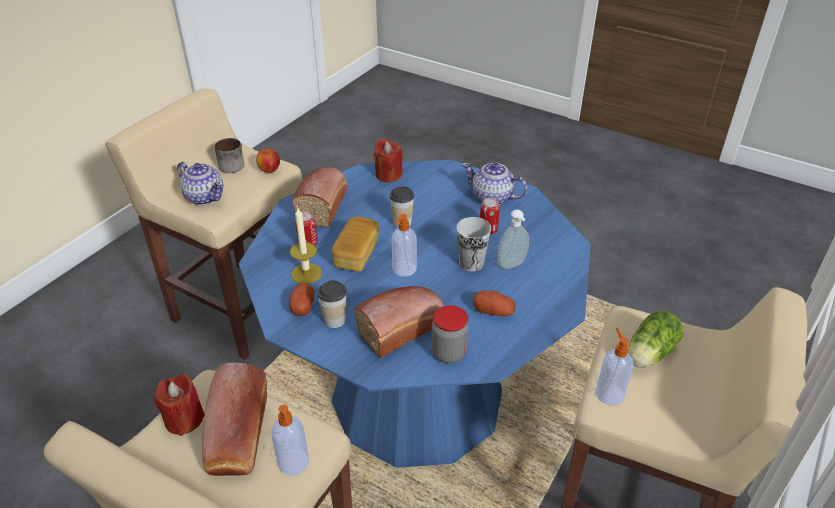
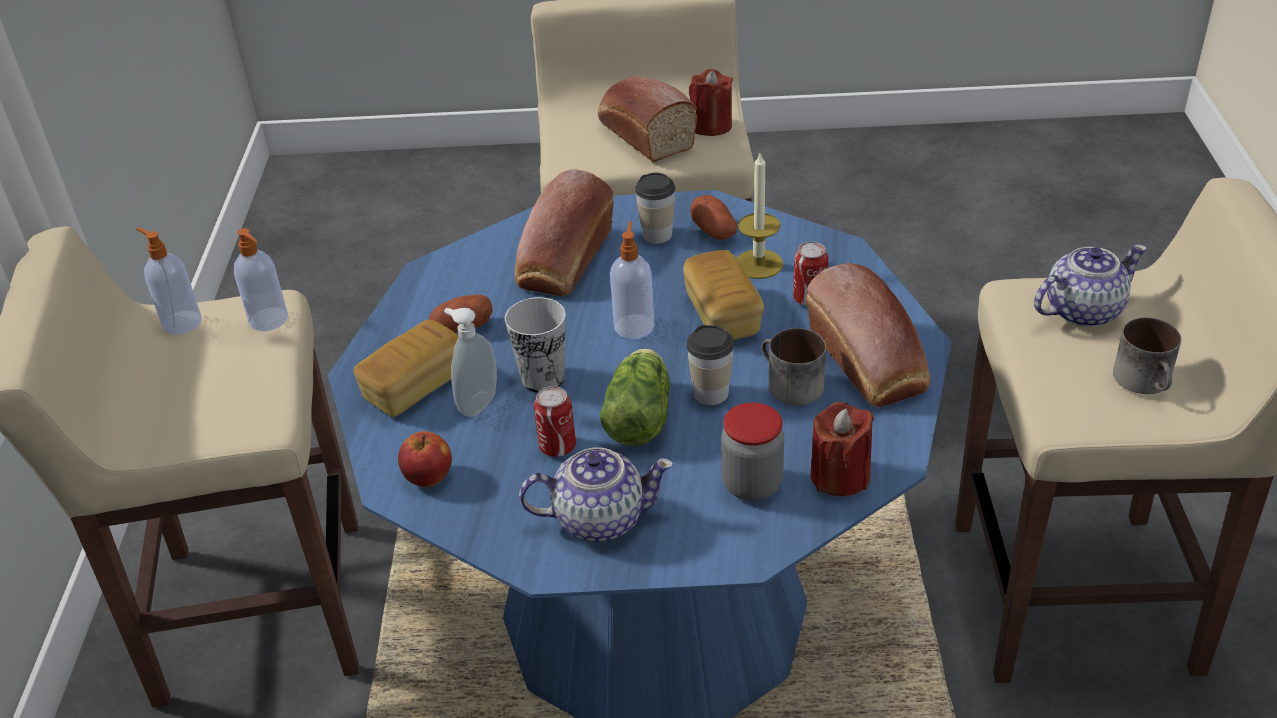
camera: 150 degrees right, 0 degrees up
teapot [177,162,224,205] -> teapot turned 150 degrees clockwise [1034,244,1147,327]
apple [256,148,280,173] -> apple moved to [398,431,452,487]
soap dispenser [271,405,309,476] -> soap dispenser moved to [136,227,202,334]
jar [431,305,469,363] -> jar moved to [721,403,784,501]
lettuce [629,311,684,368] -> lettuce moved to [600,348,670,446]
none -> bread [354,320,458,417]
none -> mug [761,328,826,405]

